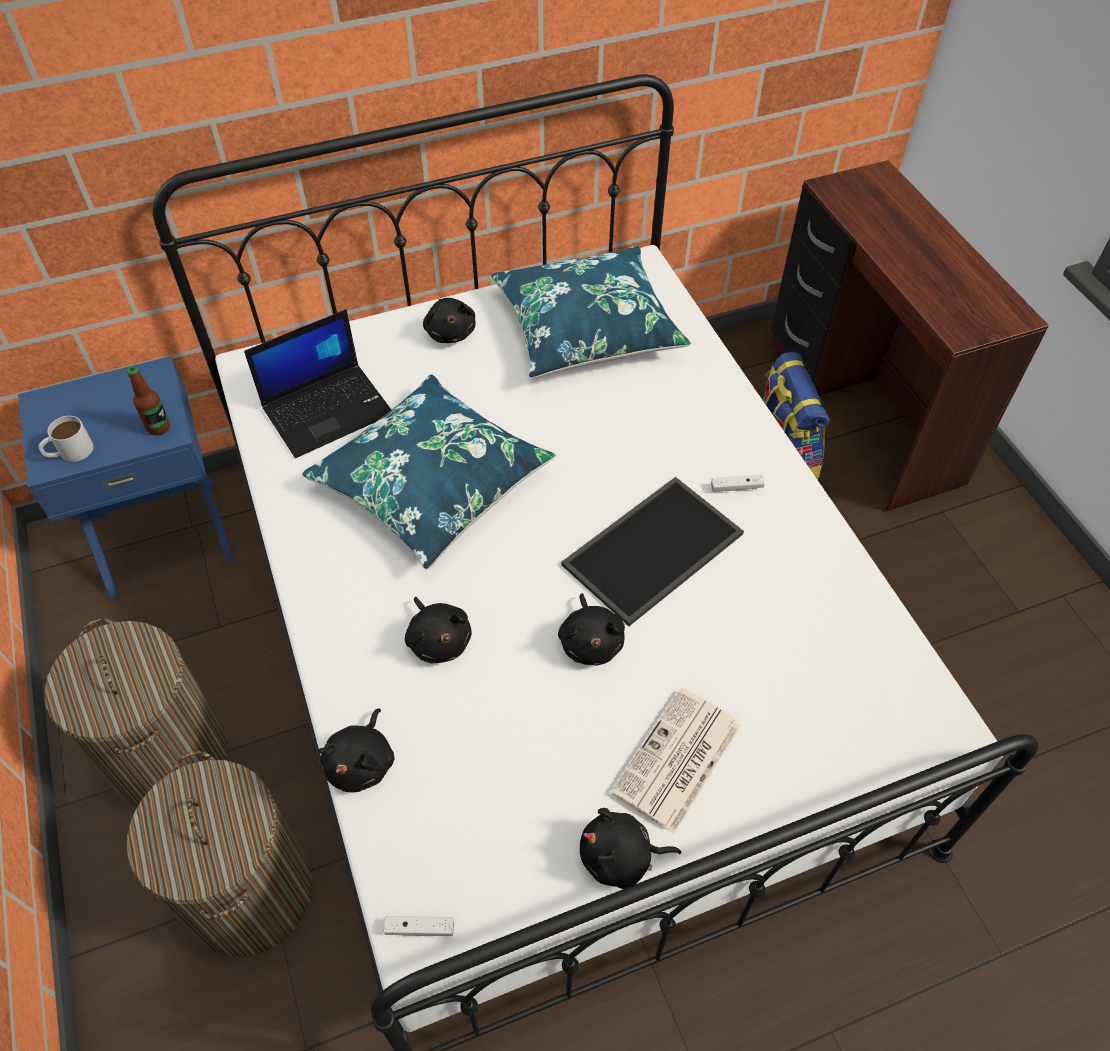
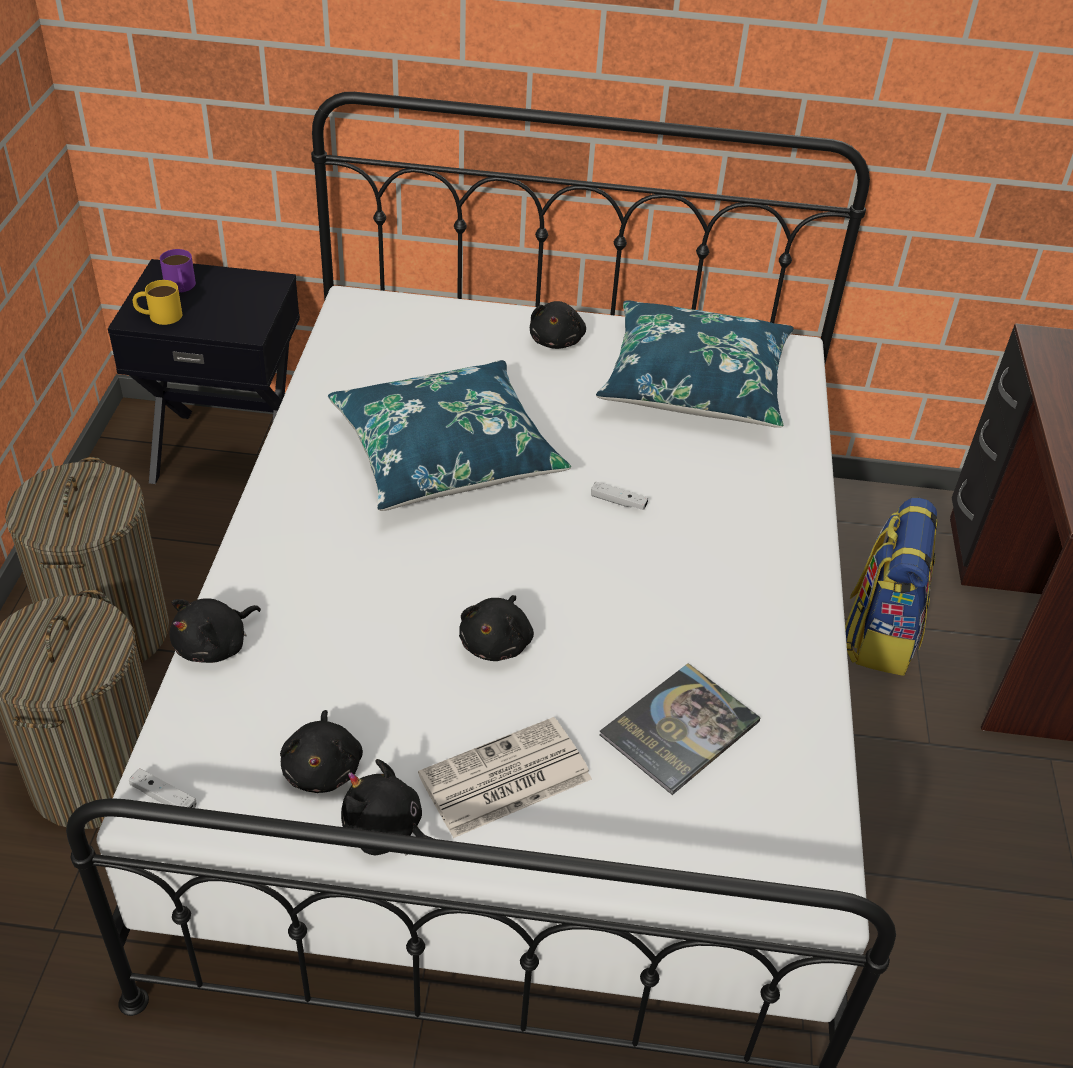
camera: 25 degrees right, 10 degrees down
blue nightstand [18,356,234,598] -> black nightstand [108,259,300,484]
white mug [39,416,94,462] -> yellow mug [133,280,183,325]
bottle [127,366,170,435] -> none
laptop [244,309,391,458] -> none
black plush toy [405,597,472,663] -> black plush toy moved to [280,710,363,793]
tray [561,477,744,626] -> none
white game controller [711,475,765,492] -> white game controller moved to [591,482,648,510]
none -> purple mug [160,249,196,292]
none -> book [600,663,761,795]

